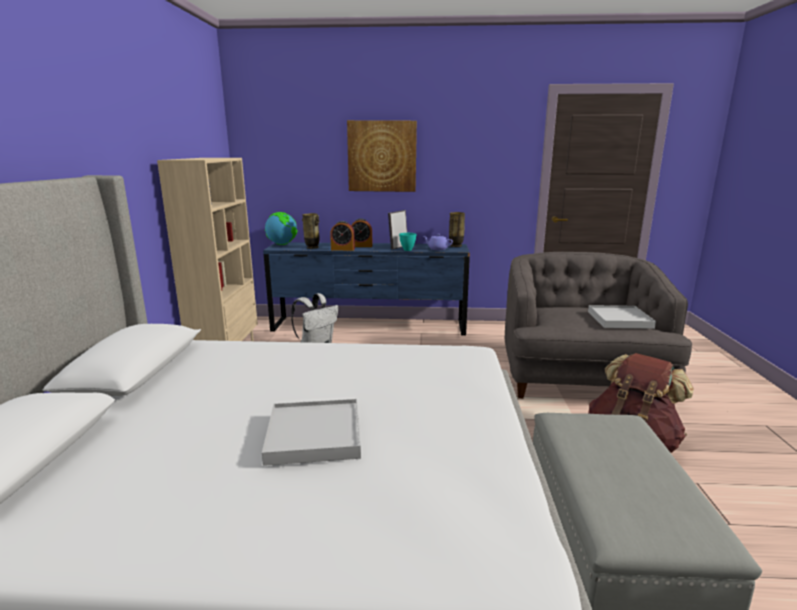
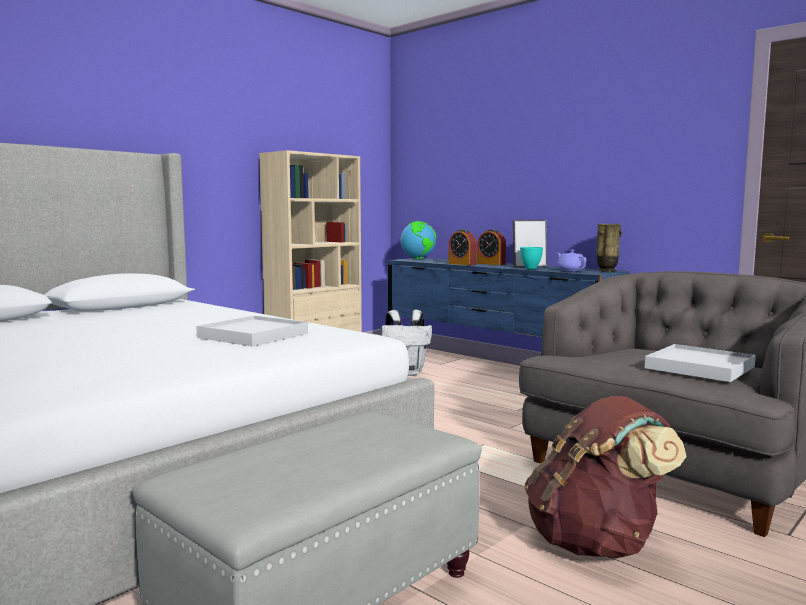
camera: 40 degrees right, 10 degrees down
white tray [262,399,361,466] -> white tray moved to [196,316,308,347]
vase [302,213,319,249] -> none
picture [347,120,417,192] -> none

